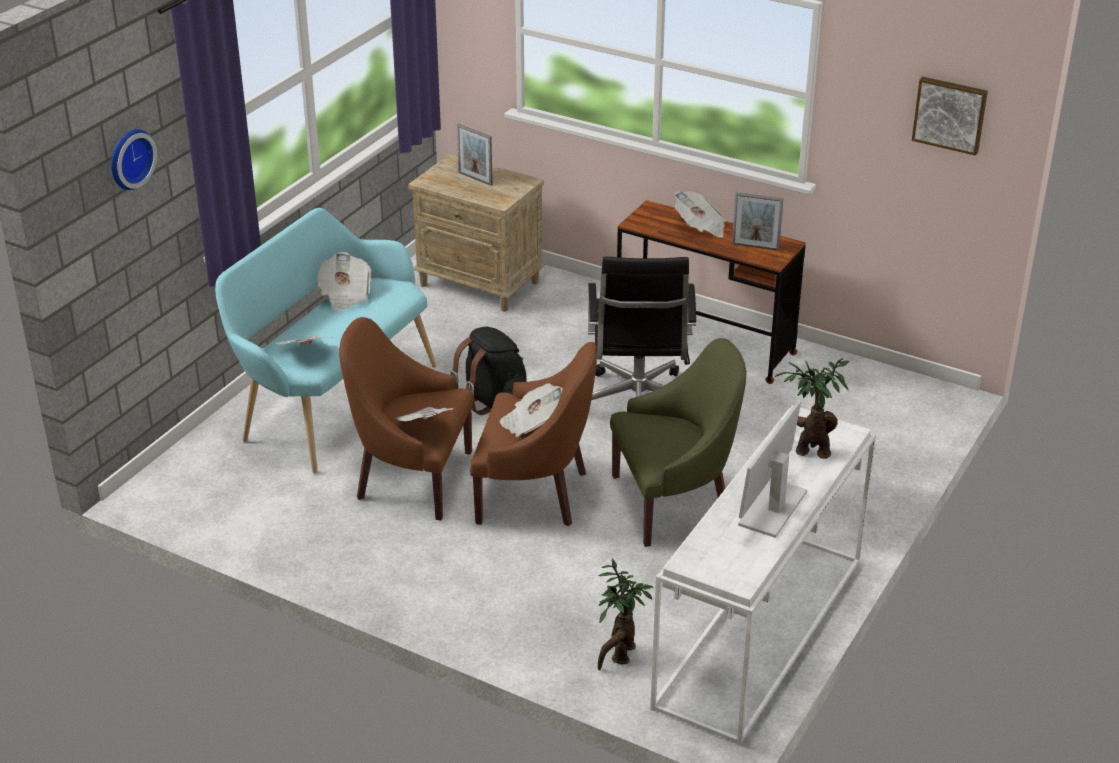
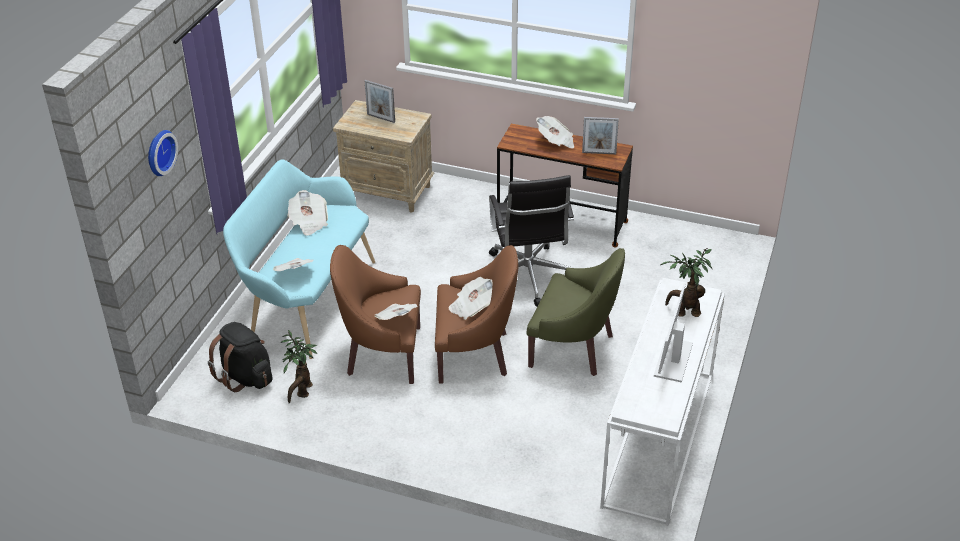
camera: 10 degrees left, 5 degrees up
black backpack [450,327,527,415] -> black backpack moved to [208,322,272,392]
potted plant [598,559,653,670] -> potted plant moved to [280,330,317,403]
green armchair [610,338,746,547] -> green armchair turned 45 degrees clockwise [526,248,625,376]
picture [912,77,988,156] -> none

